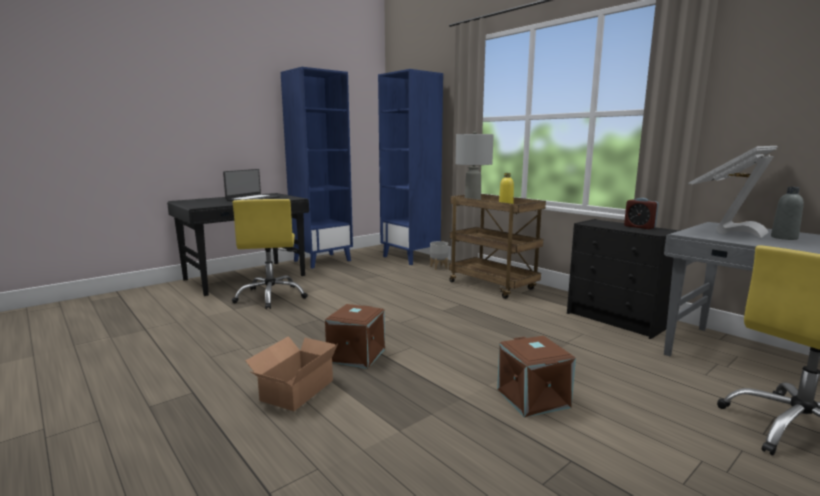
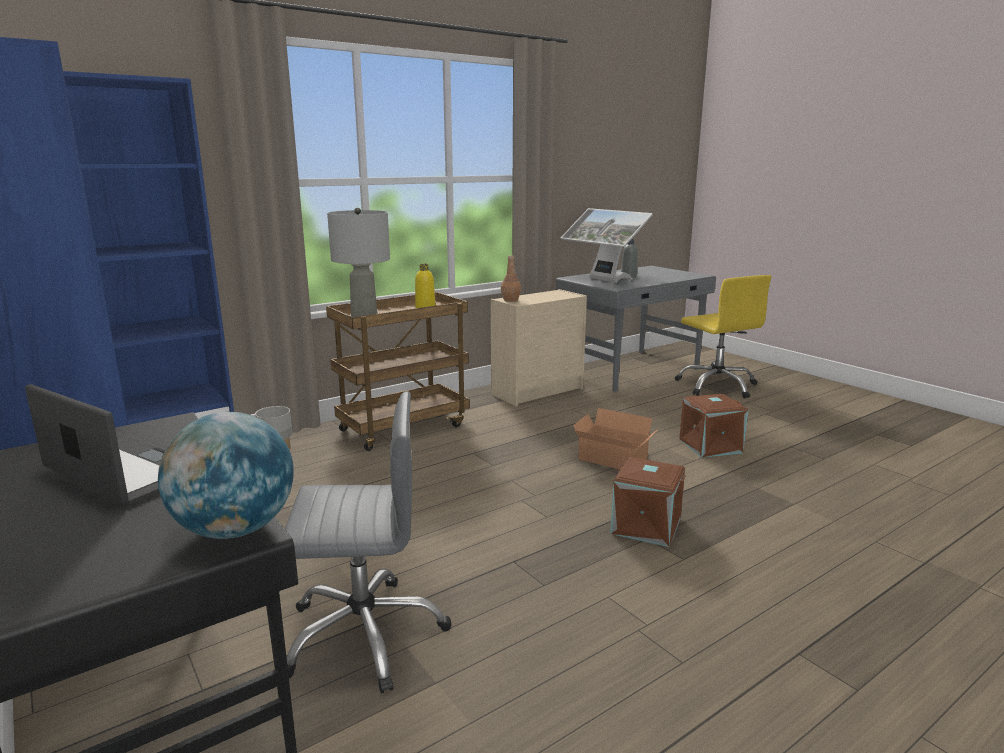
camera: 85 degrees left, 5 degrees up
yellow office chair [232,199,308,309] -> grey office chair [285,391,451,694]
cardboard box [245,336,338,411] -> cardboard box moved to [573,408,657,469]
black dresser [567,219,681,339] -> beige dresser [491,289,587,406]
alarm clock [624,198,659,229] -> none
none -> globe [158,412,294,539]
none -> brown bottle [501,256,521,302]

